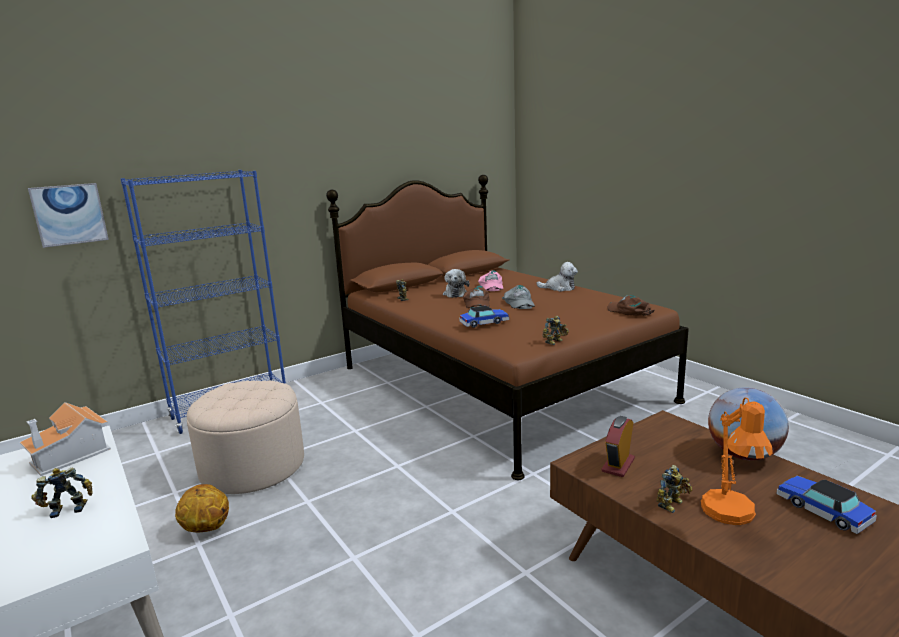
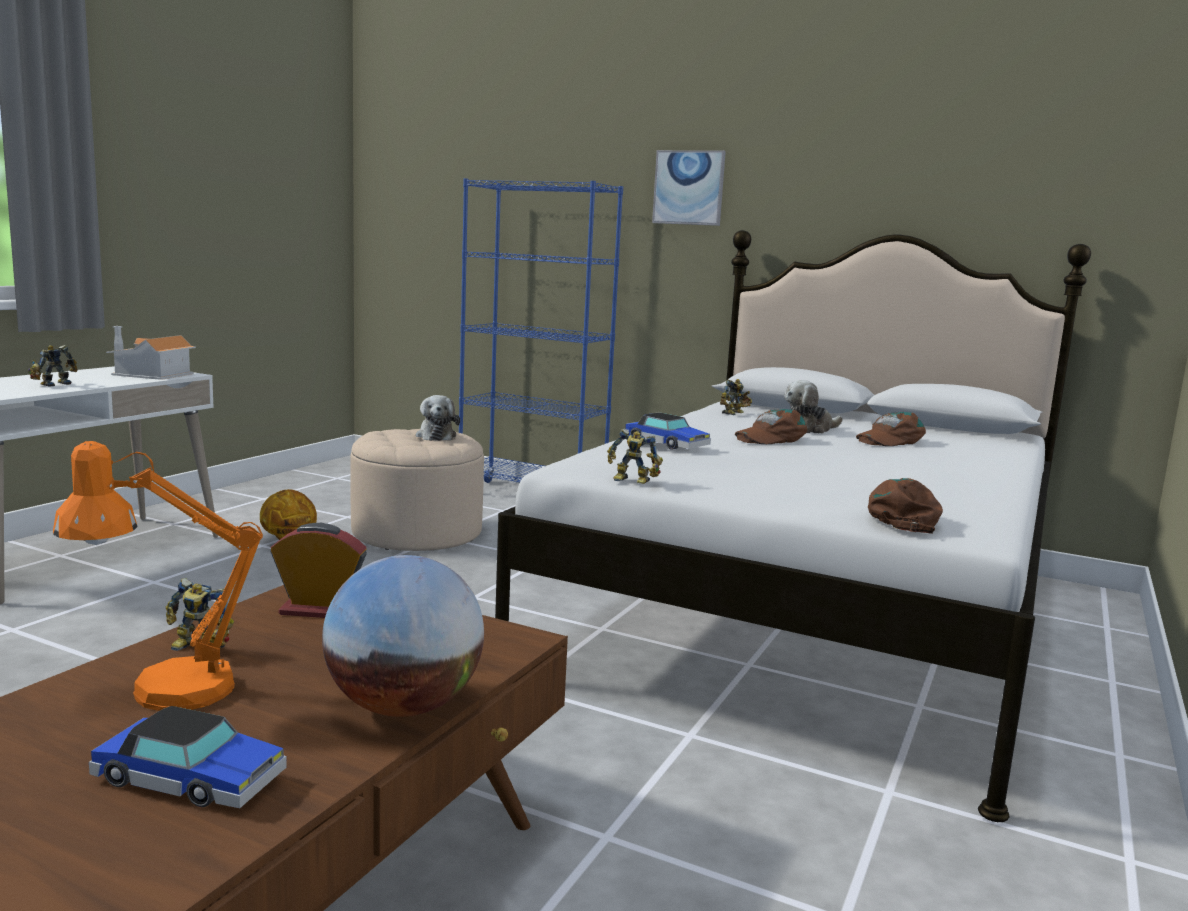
camera: 60 degrees right, 5 degrees down
picture [28,183,109,248] -> picture moved to [652,150,726,226]
toy robot [31,468,93,518] -> toy robot turned 105 degrees counterclockwise [28,345,78,386]
brown bed [326,175,689,480] -> white bed [495,230,1091,822]
pink cap [478,270,503,291] -> brown cap [856,412,926,446]
grey cap [502,285,535,309] -> none
plush toy [536,262,578,292] -> plush toy moved to [416,395,460,441]
toy car [776,476,877,534] -> toy car turned 75 degrees clockwise [89,706,287,808]

